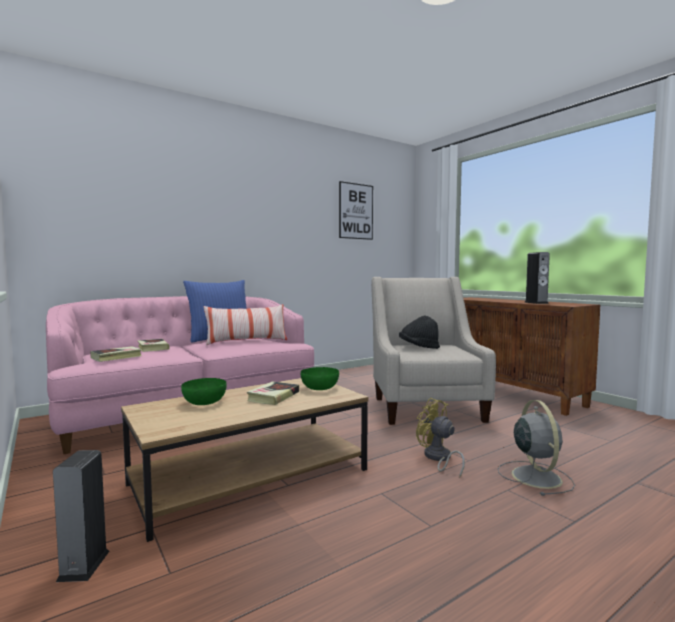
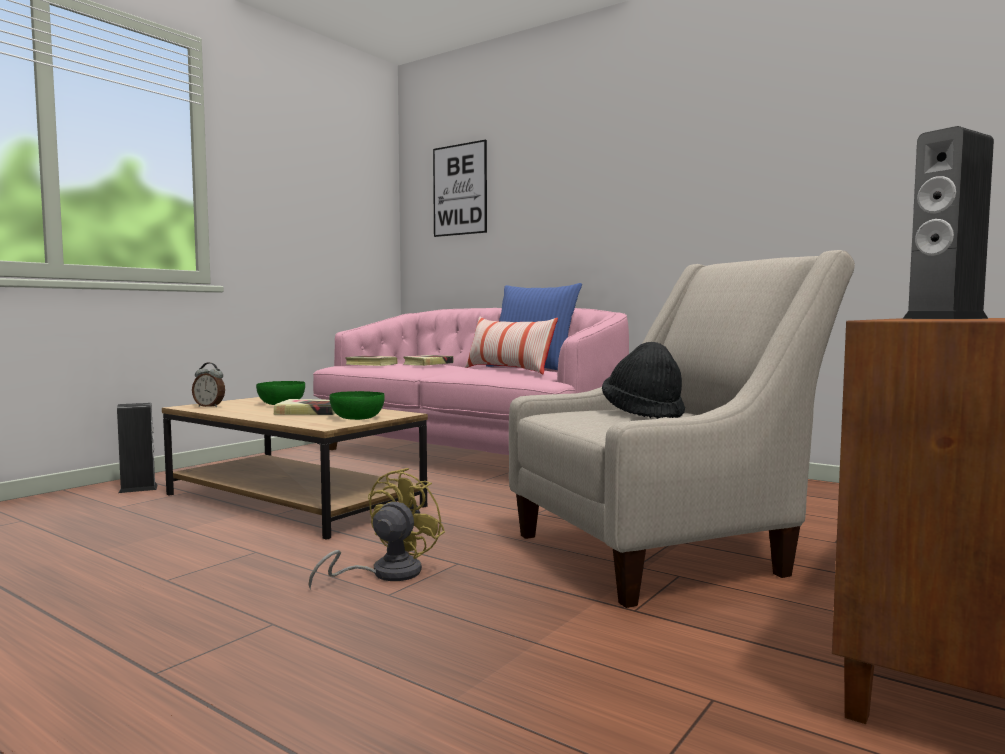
camera: 70 degrees right, 0 degrees up
picture [339,181,373,240] -> picture moved to [433,140,487,237]
grey fan [498,400,575,496] -> none
none -> alarm clock [192,362,225,407]

